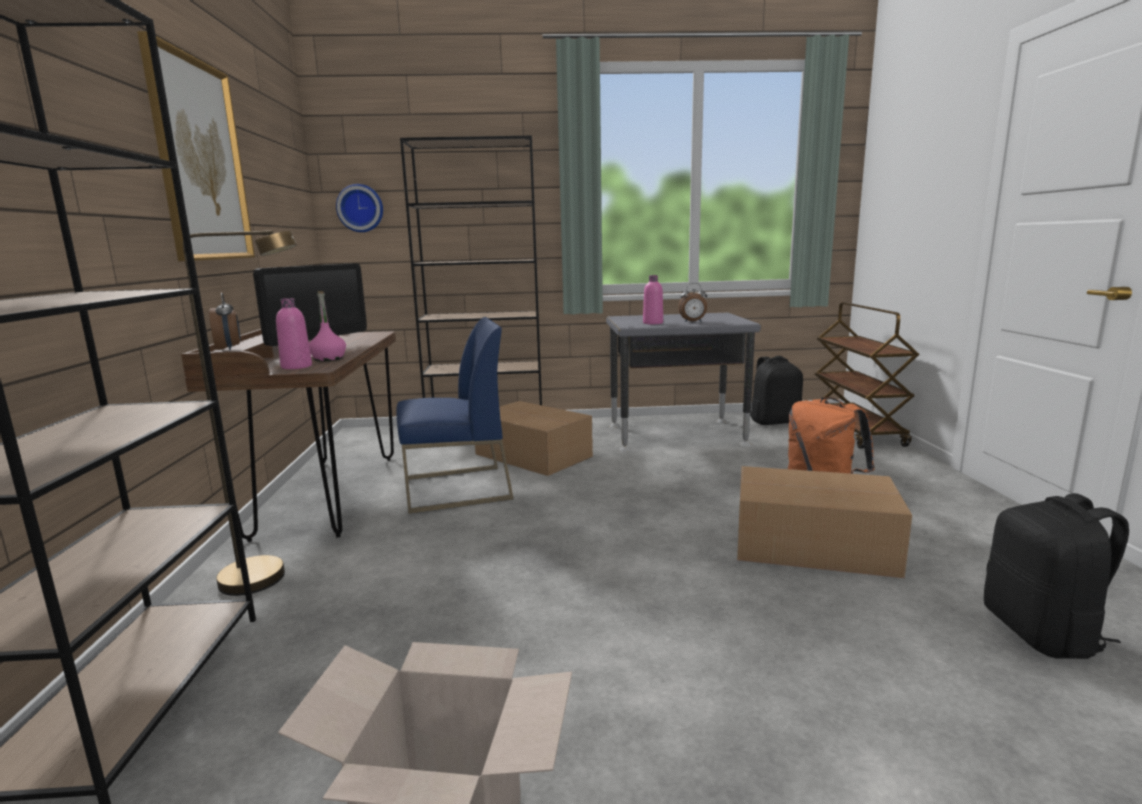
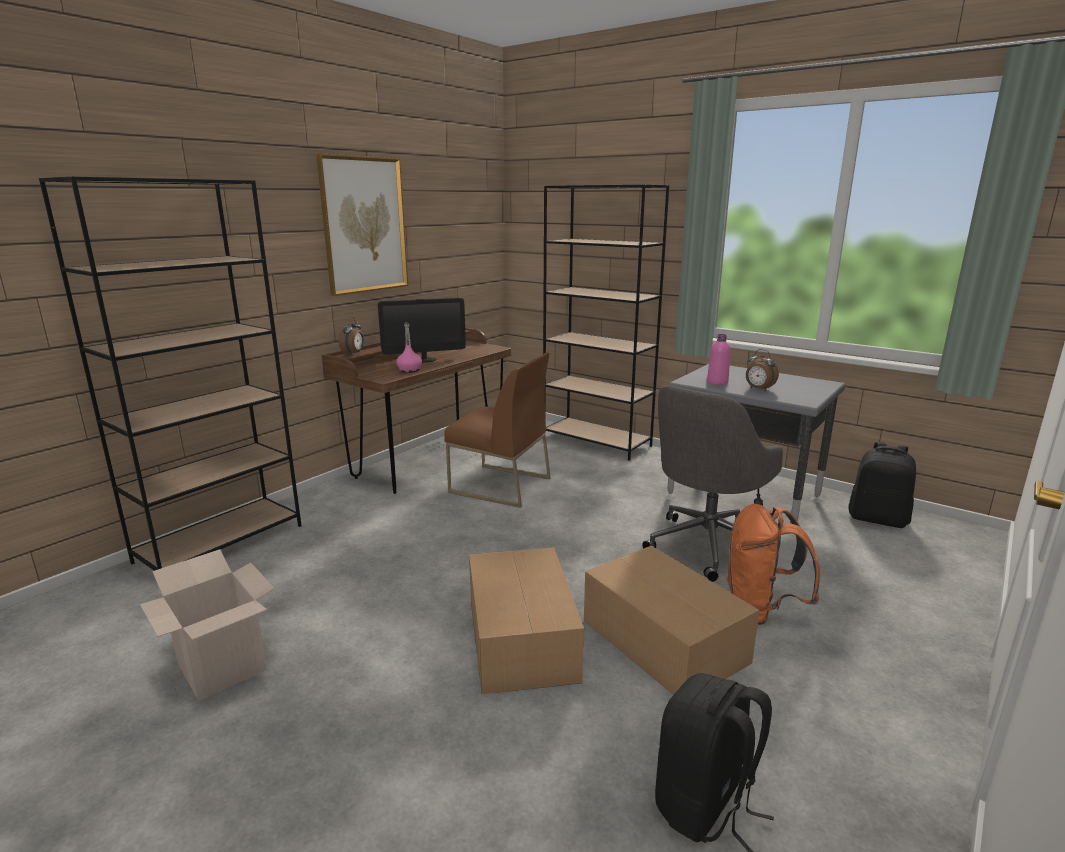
camera: 40 degrees right, 5 degrees up
brown floor lamp [183,231,297,596] -> none
pink bottle [276,298,312,369] -> none
wall clock [336,184,383,232] -> none
blue chair [396,317,514,514] -> brown chair [444,353,551,508]
cardboard box [475,401,593,476] -> cardboard box moved to [469,547,584,695]
brown cart [815,302,919,449] -> none
none -> grey office chair [642,385,783,582]

